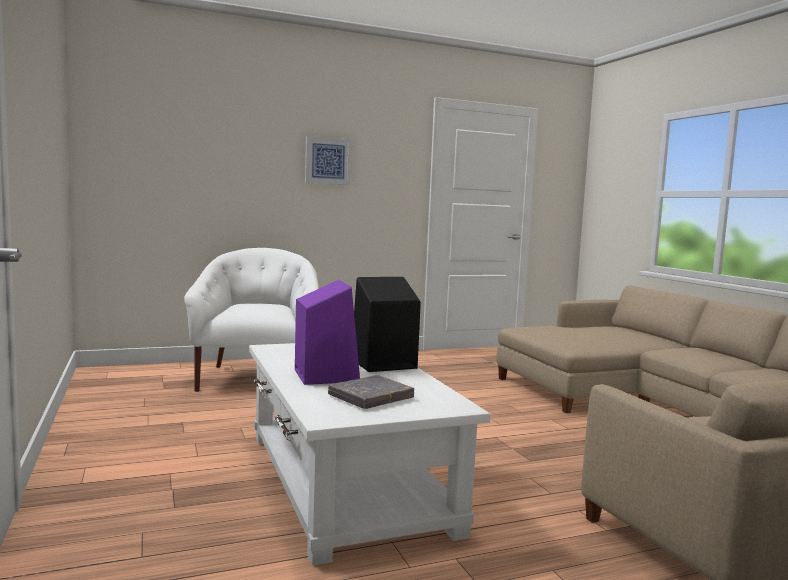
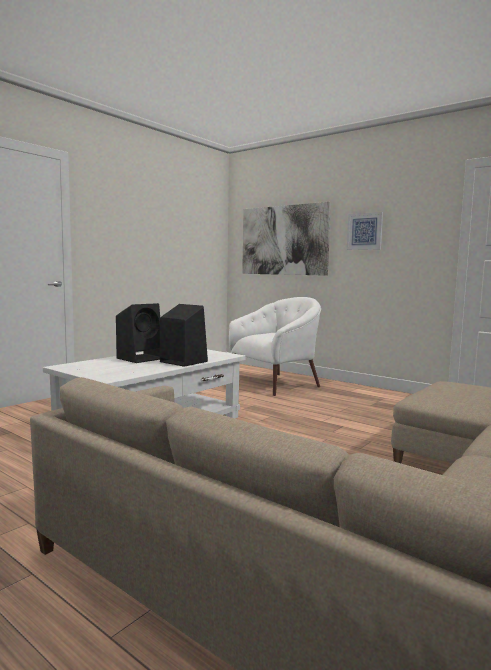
camera: 60 degrees right, 0 degrees up
purple speaker [295,280,360,385] -> black speaker [116,303,160,363]
grey book [328,375,414,409] -> none
none -> picture [242,202,331,276]

